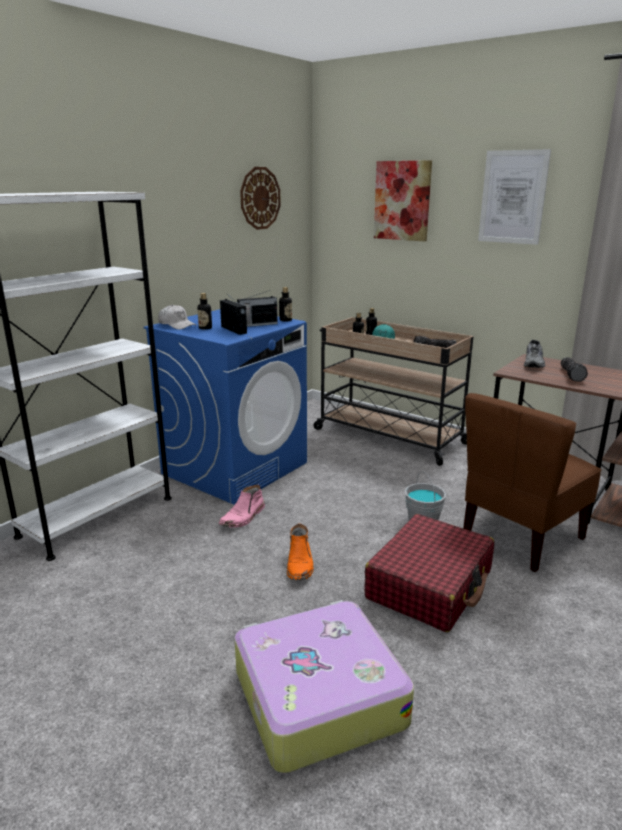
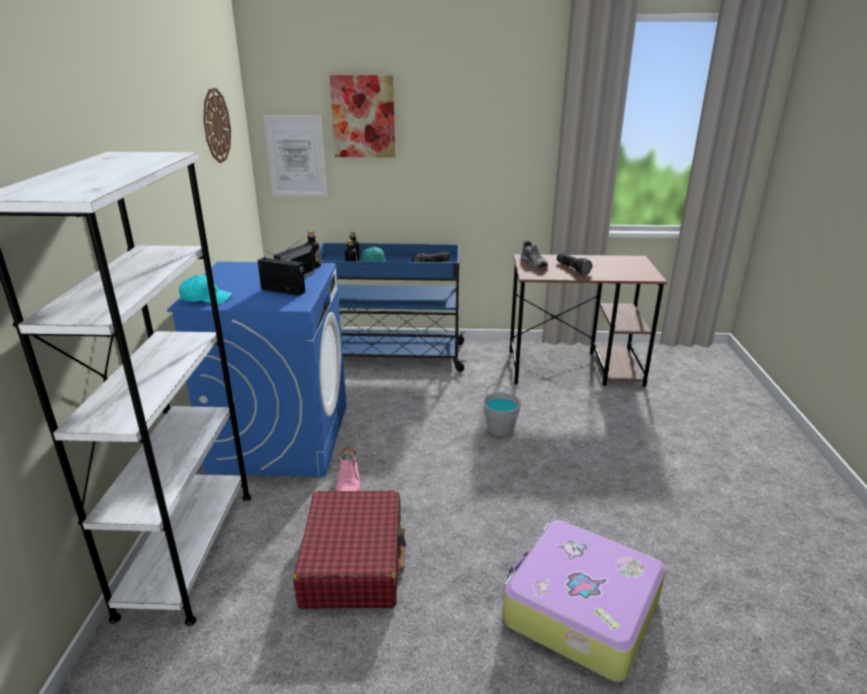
camera: 35 degrees left, 5 degrees up
white cap [158,305,196,330] -> turquoise cap [179,275,232,304]
bottle [197,293,212,330] -> none
orange boot [287,524,314,580] -> none
beige cart [314,317,473,466] -> blue cart [320,243,466,372]
red suitcase [364,514,494,632] -> red suitcase moved to [293,490,406,609]
brown chair [463,393,601,572] -> none
picture [478,149,551,245] -> picture moved to [263,115,327,197]

